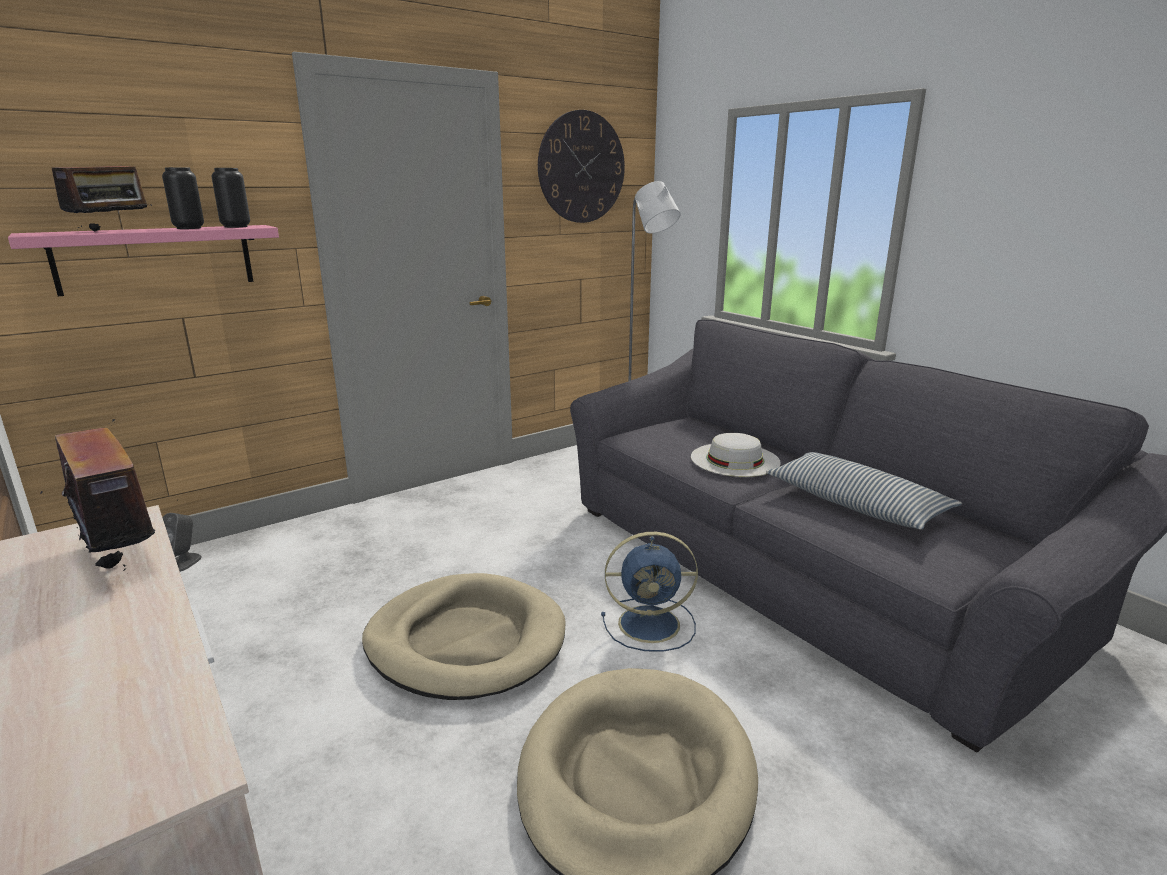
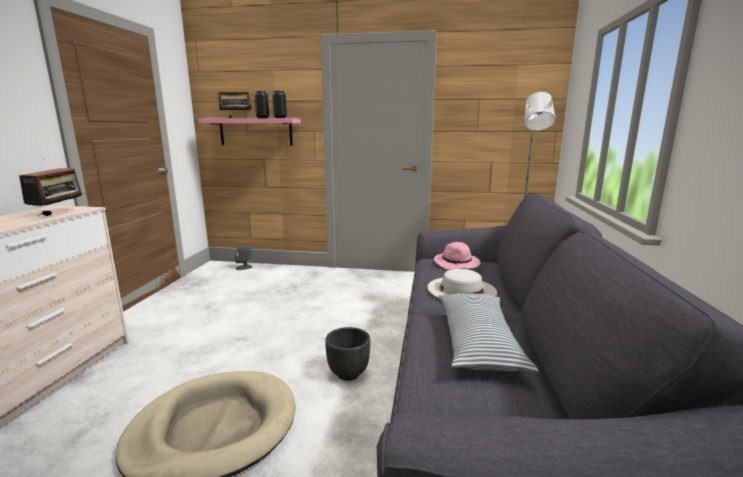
camera: 45 degrees right, 5 degrees down
beige dog bed [362,573,566,700] -> none
wall clock [538,110,625,223] -> none
blue fan [601,532,698,652] -> black planter [325,327,370,381]
none -> pink hat [434,242,481,270]

